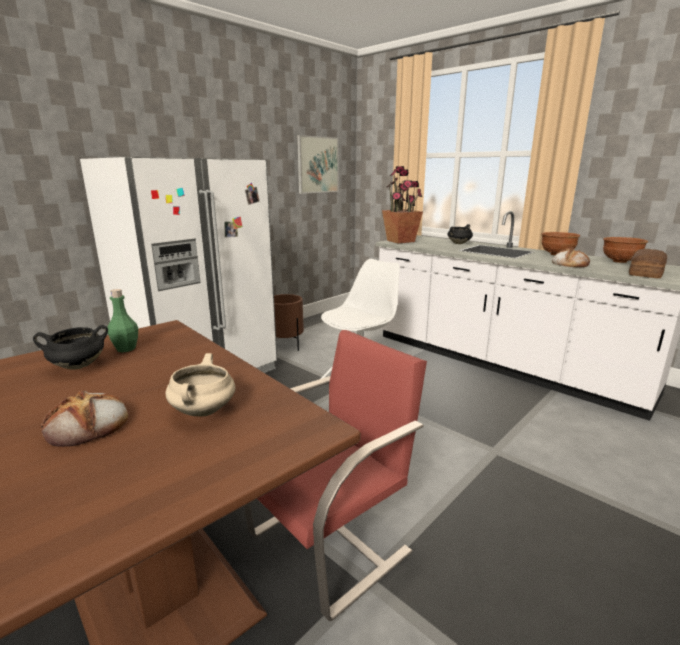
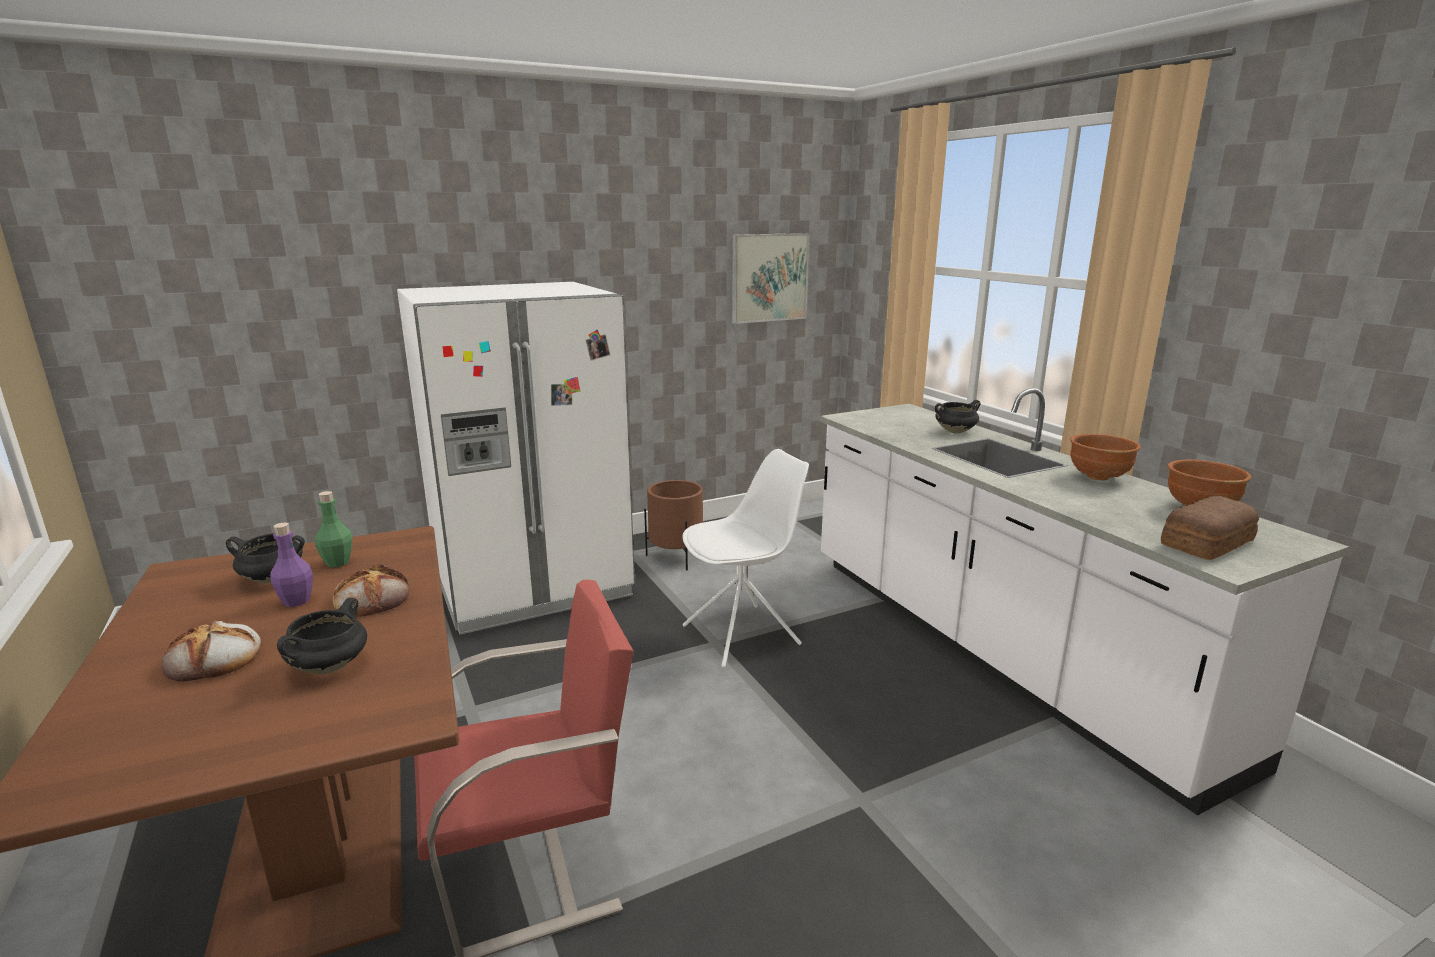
camera: 20 degrees right, 0 degrees up
beige cooking pot [165,353,235,417] -> black cooking pot [277,598,367,674]
potted plant [382,166,423,244] -> none
bread [552,247,590,267] -> bread moved to [333,564,409,617]
none -> purple bottle [270,523,313,607]

